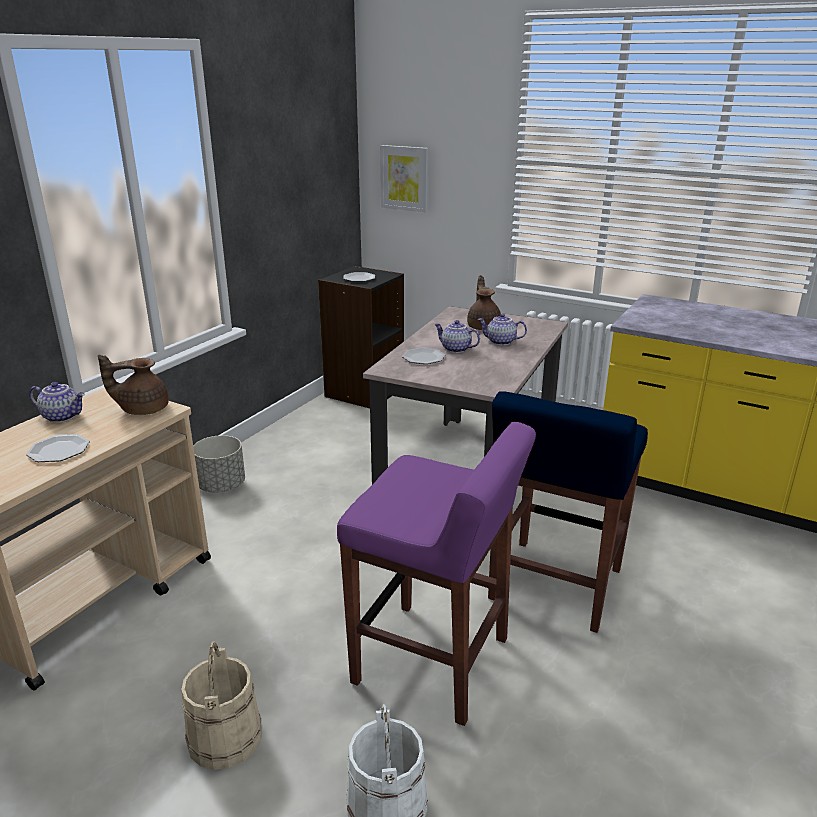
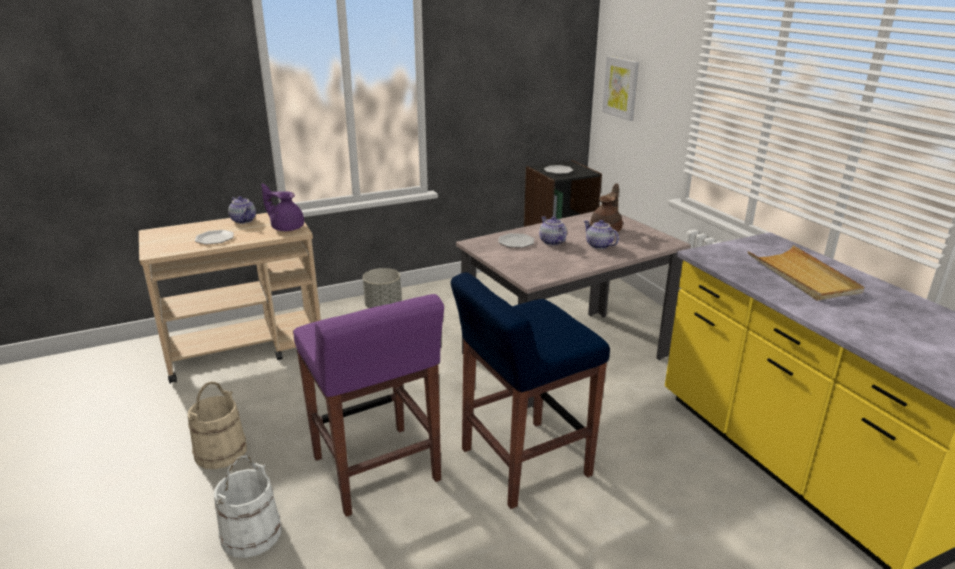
camera: 35 degrees right, 0 degrees up
brown teapot [98,354,169,415] -> purple teapot [261,184,304,231]
none -> beige tray [748,245,864,301]

